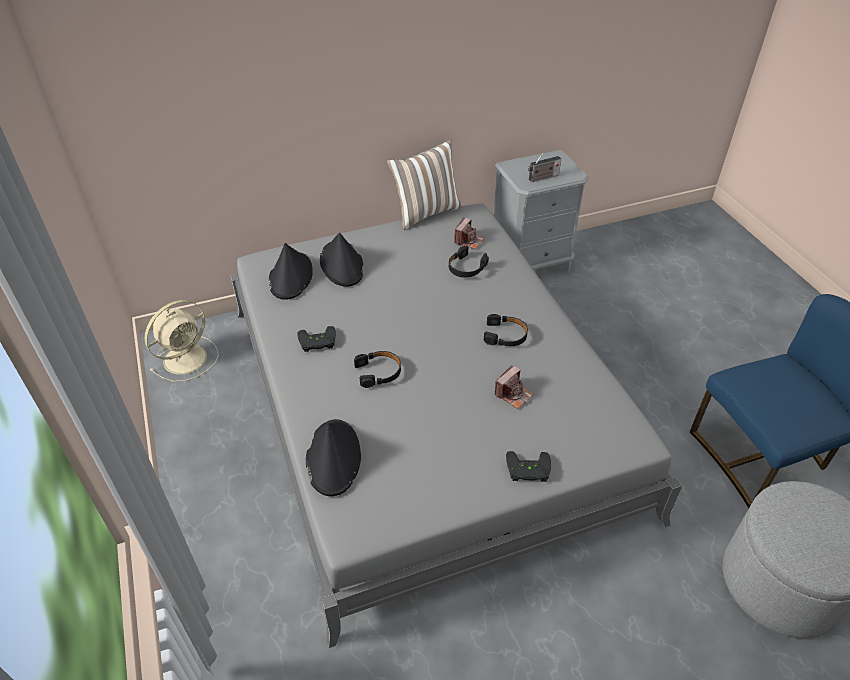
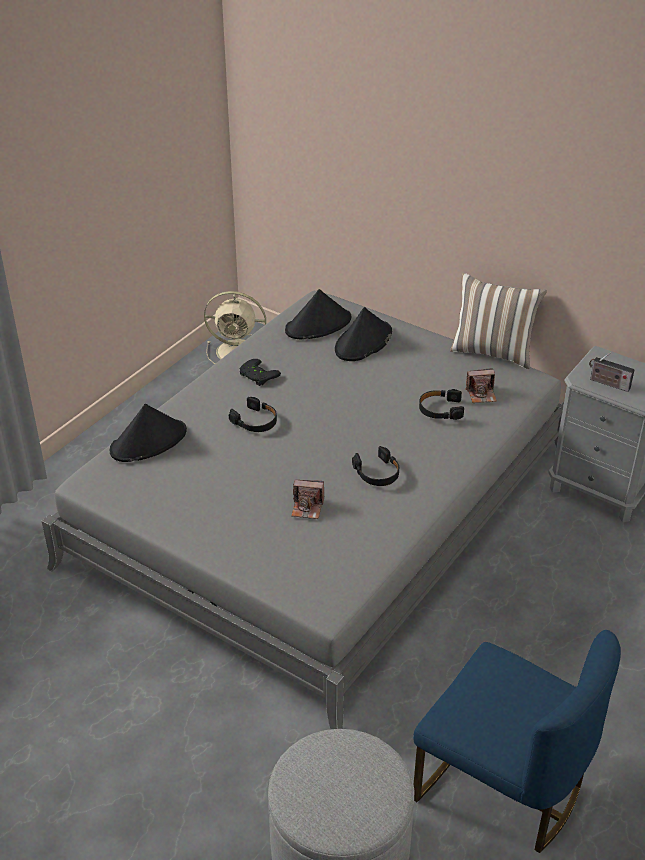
camera: 55 degrees right, 5 degrees down
black game controller [506,451,551,482] -> none

